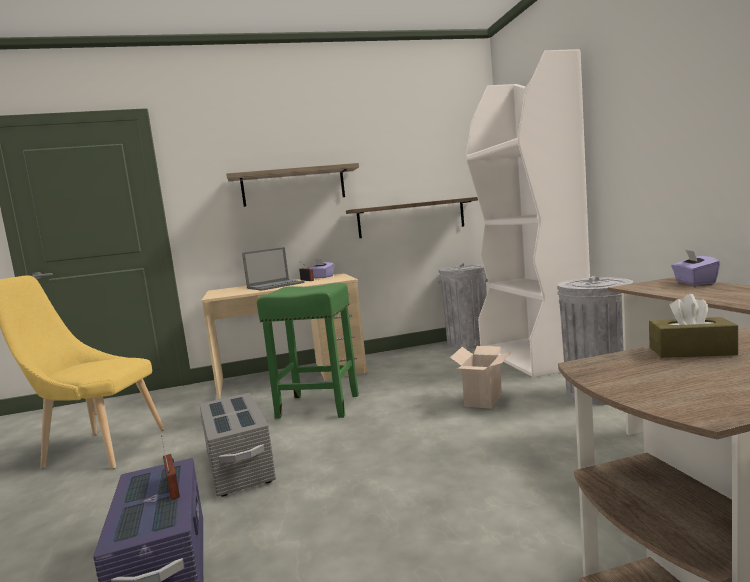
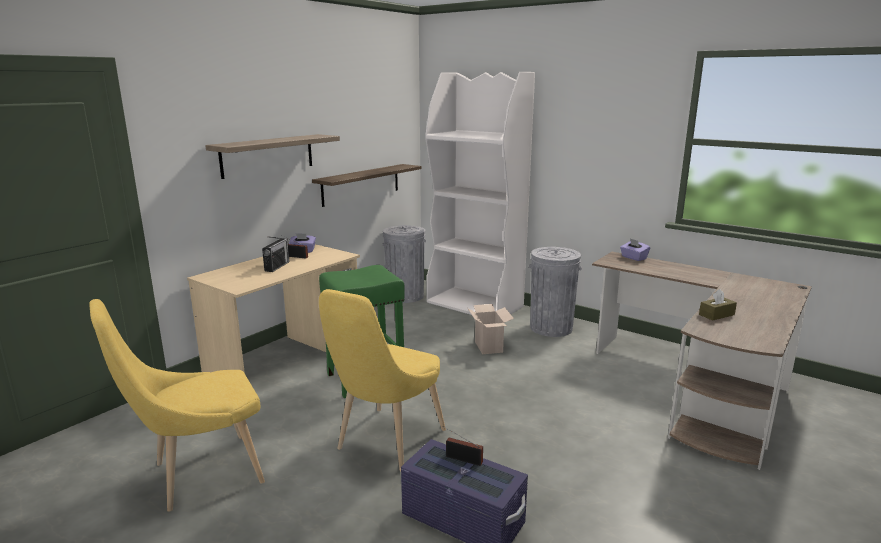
camera: 40 degrees left, 10 degrees up
grey storage box [199,393,276,497] -> yellow chair [319,289,446,471]
laptop [242,247,305,291] -> radio [262,237,290,272]

